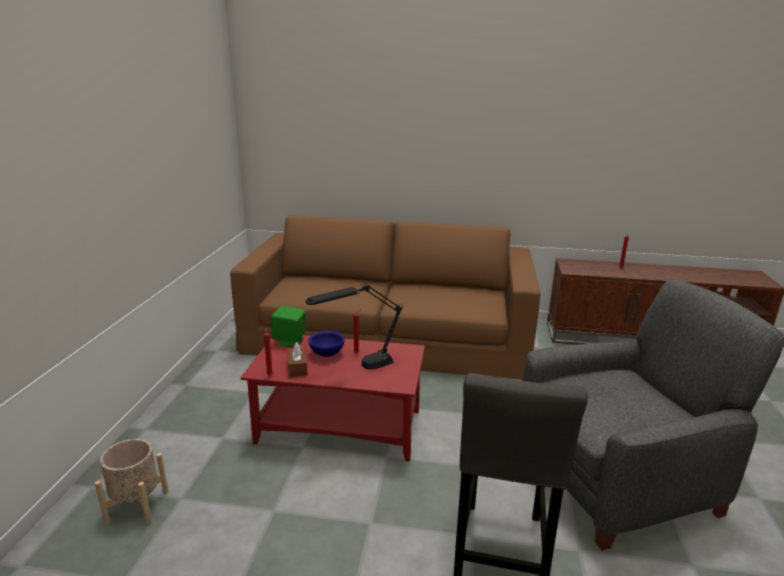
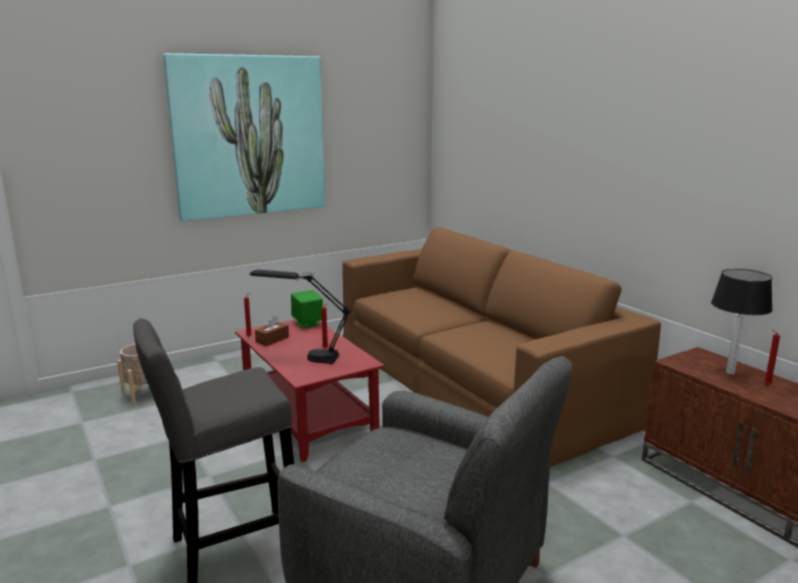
camera: 50 degrees right, 5 degrees down
blue bowl [308,331,345,357] -> none
none -> picture [163,53,325,221]
none -> table lamp [711,269,773,374]

